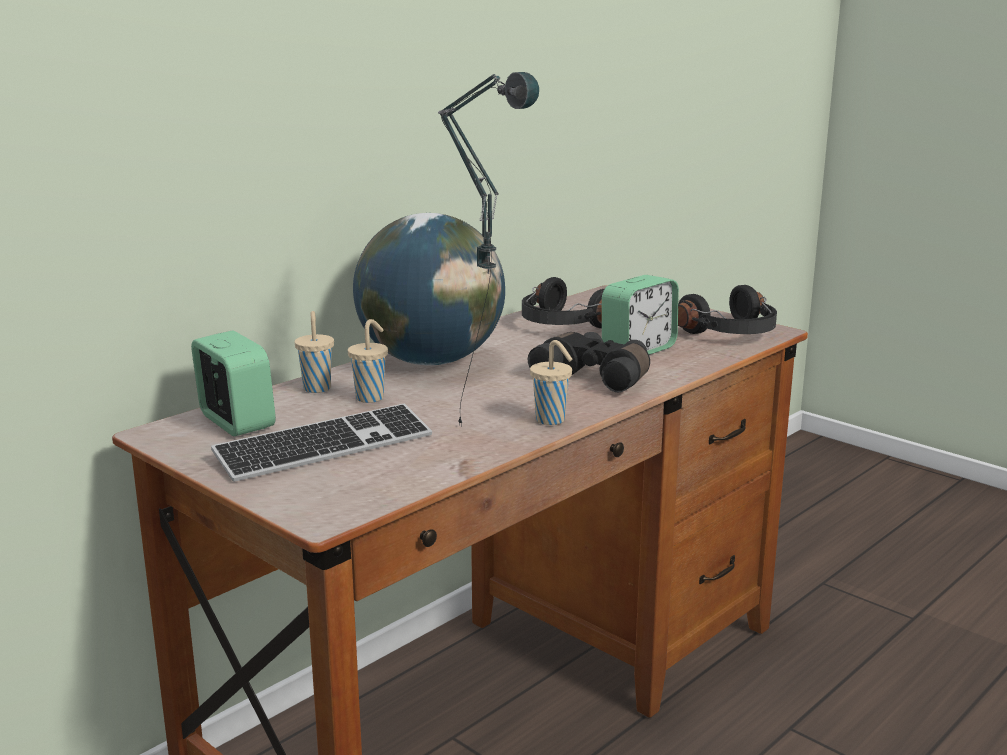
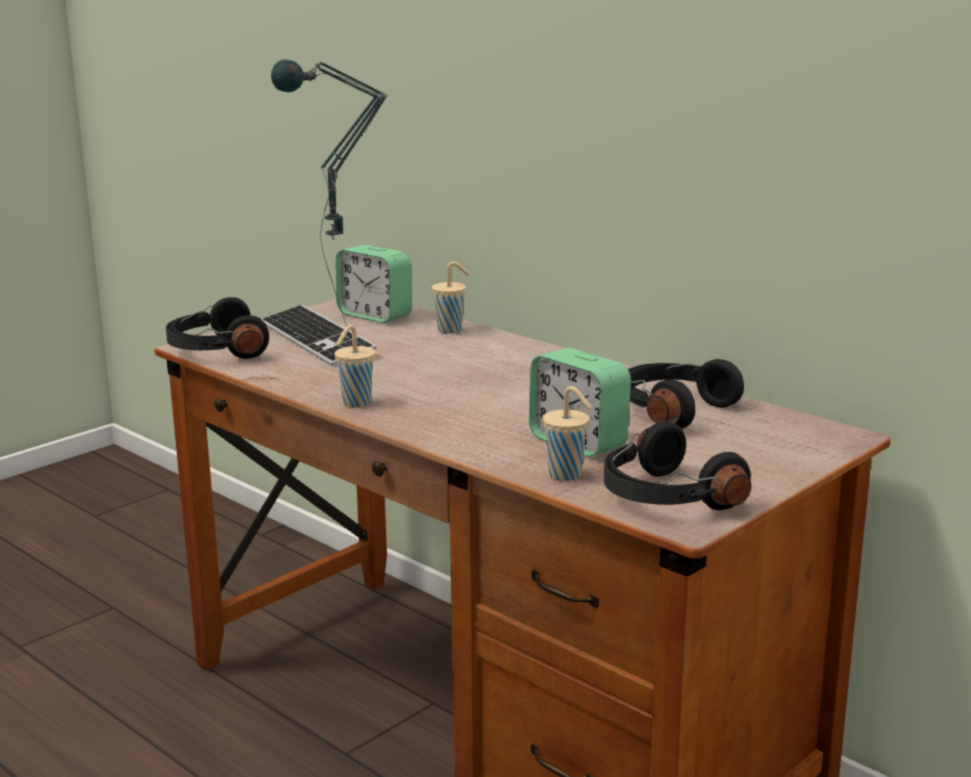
camera: 90 degrees right, 0 degrees up
alarm clock [191,330,276,436] -> alarm clock turned 75 degrees clockwise [336,245,412,323]
beige cup [348,319,388,403] -> beige cup moved to [542,386,591,481]
globe [353,213,505,366] -> none
black binoculars [528,332,650,392] -> none
none -> black headphones [166,297,269,359]

